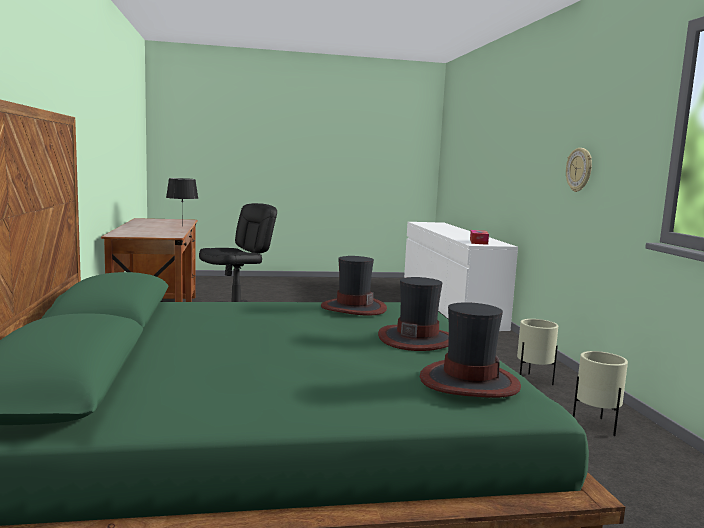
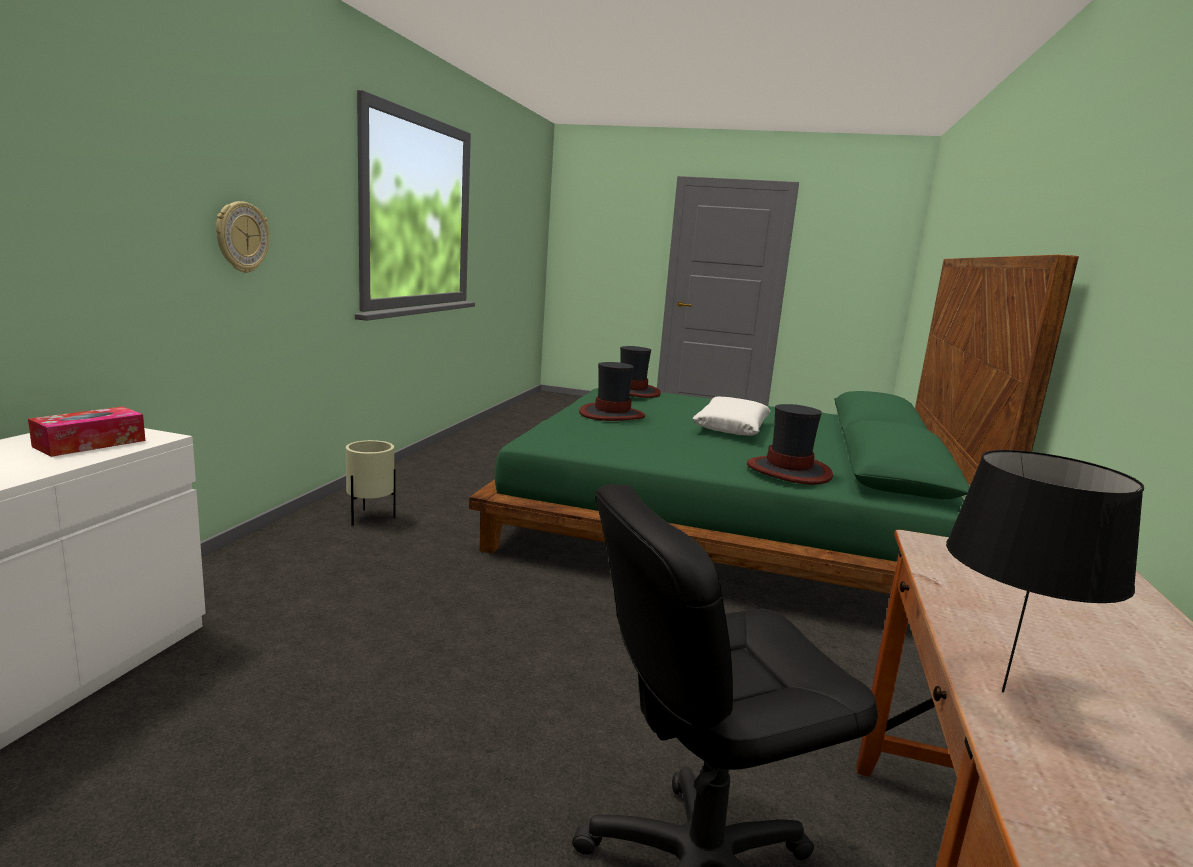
camera: 155 degrees left, 5 degrees up
hat [321,256,387,316] -> hat moved to [747,404,833,484]
beige planter [573,351,628,436] -> none
none -> white pillow [692,397,770,435]

